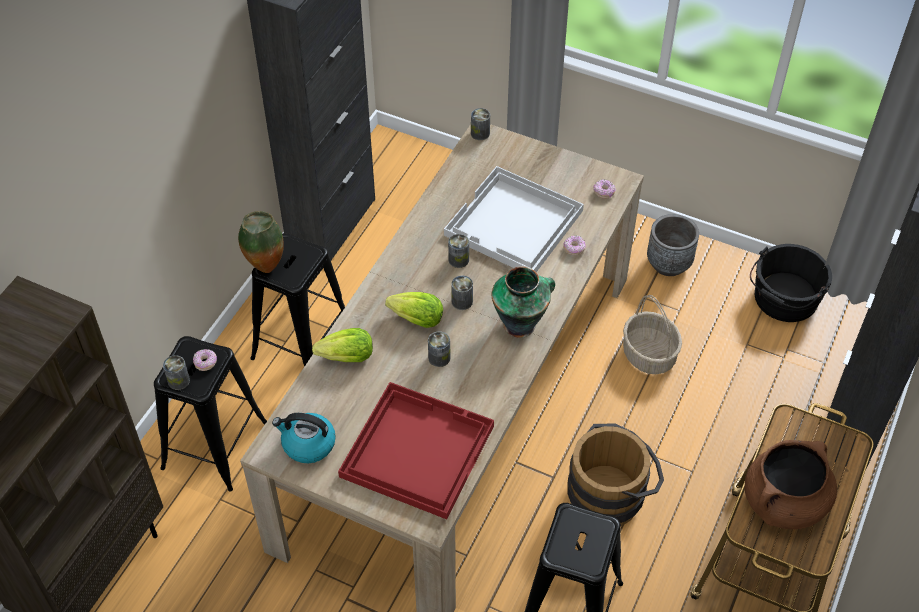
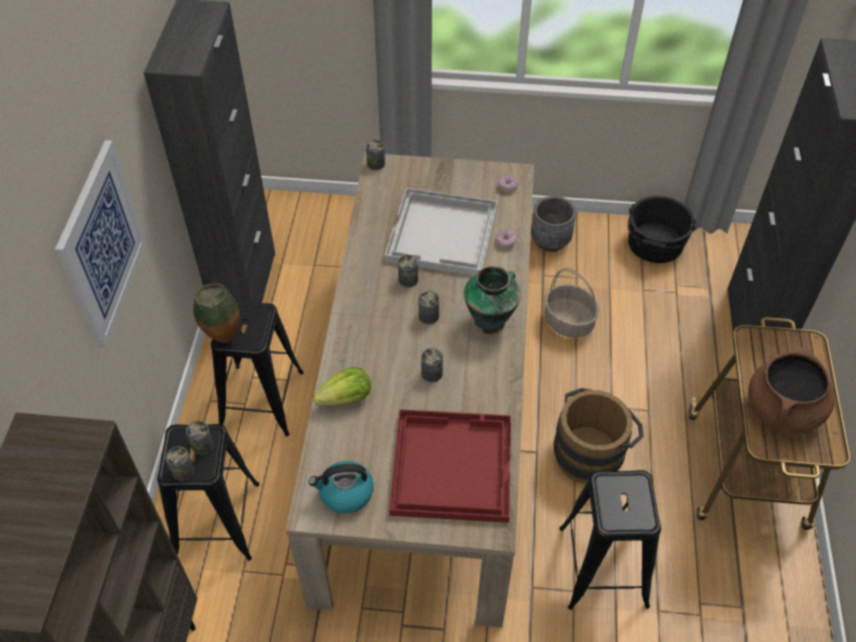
camera: 20 degrees left, 0 degrees up
donut [193,349,217,371] -> can [186,421,214,455]
lettuce [385,292,443,328] -> none
none -> picture [55,140,146,348]

